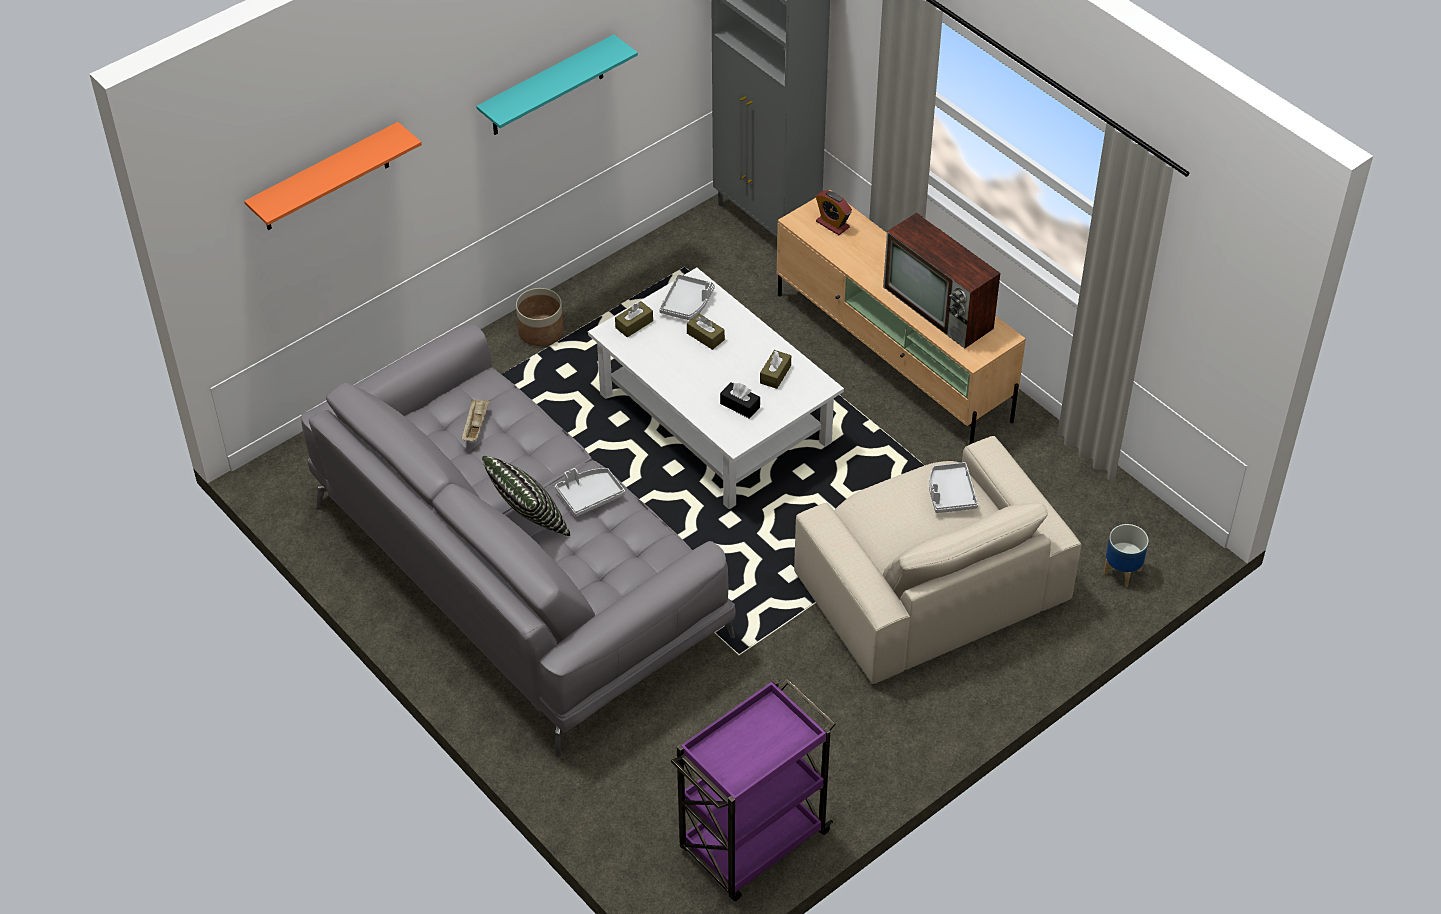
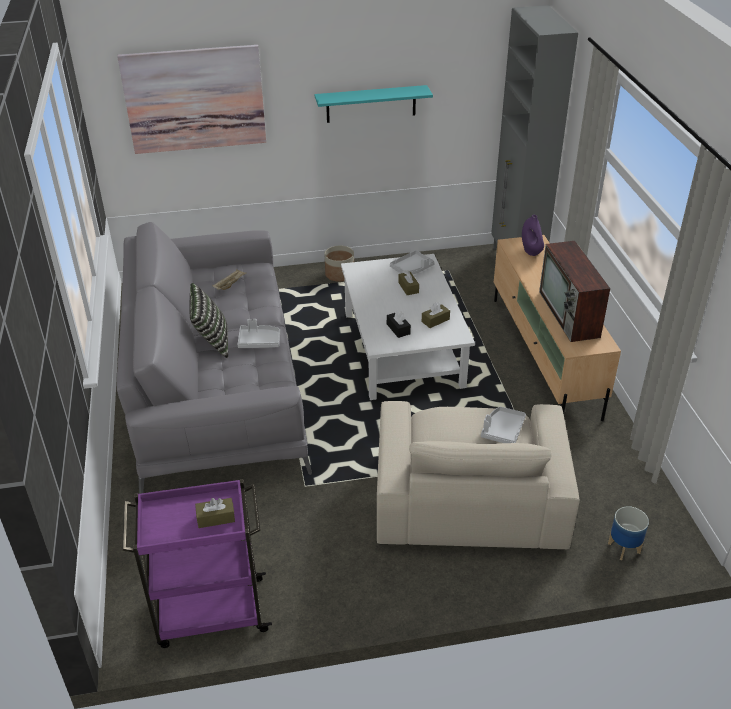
camera: 30 degrees right, 10 degrees down
orange shelf [244,122,422,230] -> picture [117,45,266,154]
brown tissue box [615,301,653,337] -> brown tissue box moved to [195,498,235,528]
alarm clock [816,191,852,235] -> purple vase [522,215,544,256]

